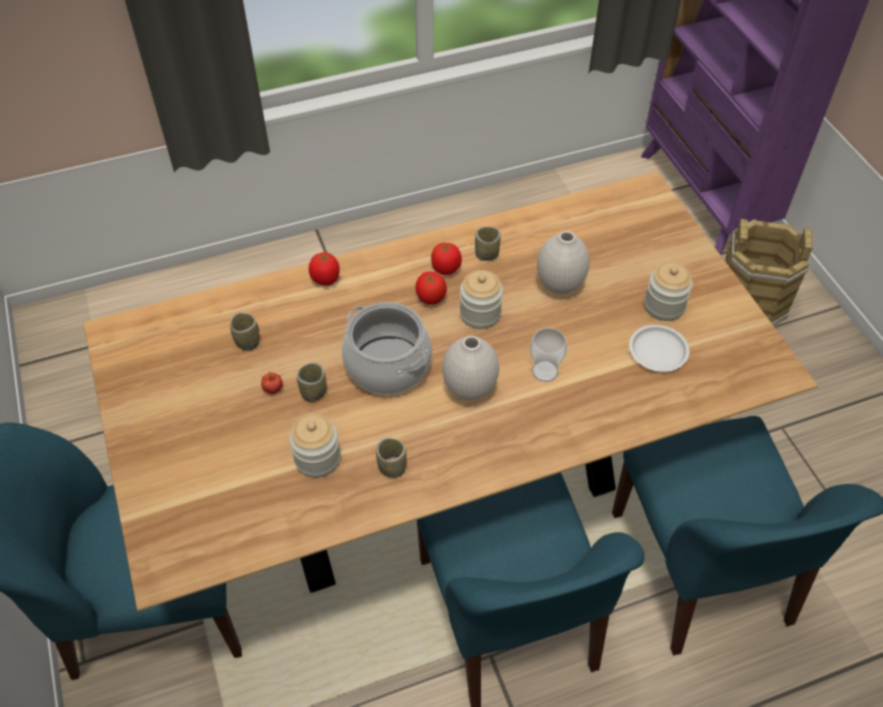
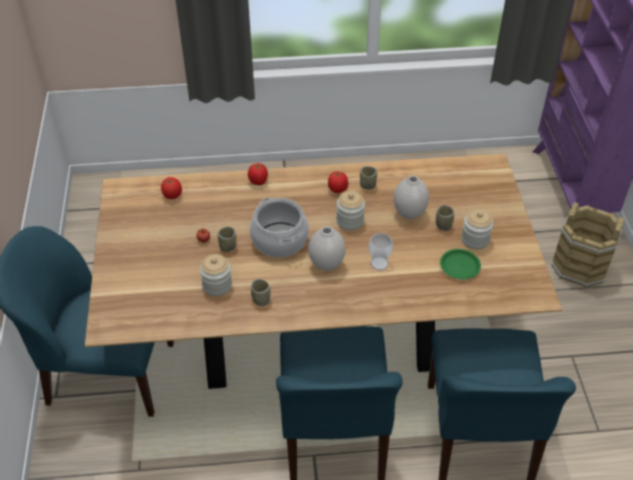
camera: 15 degrees right, 5 degrees down
cup [230,312,260,351] -> cup moved to [436,205,454,231]
tomato [415,272,447,305] -> tomato moved to [161,177,182,199]
white plate [629,325,690,372] -> green plate [440,249,481,280]

